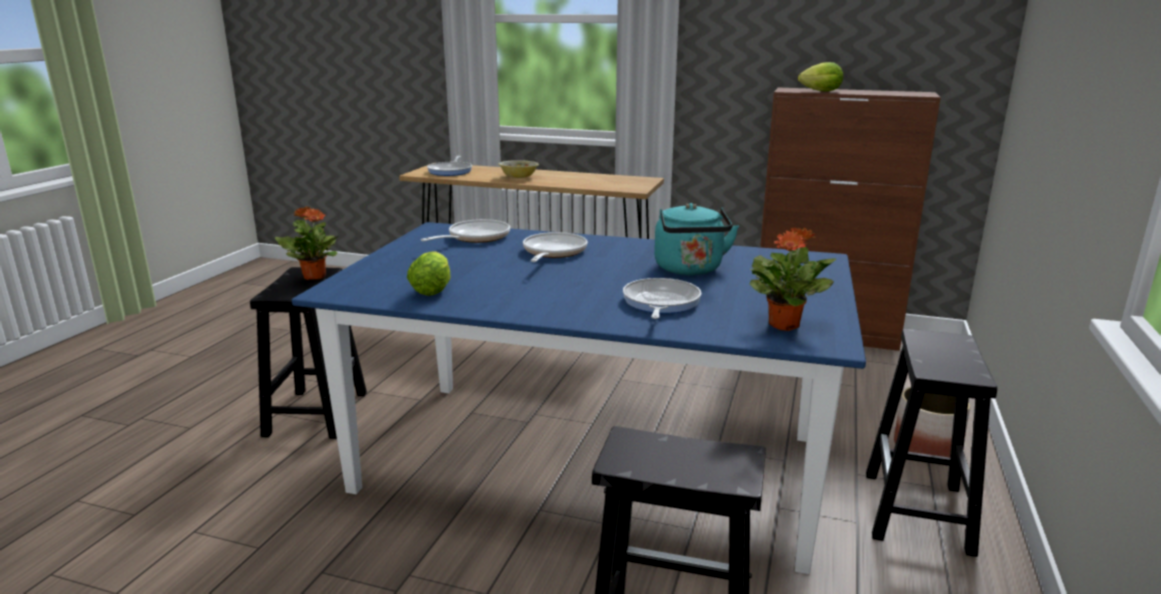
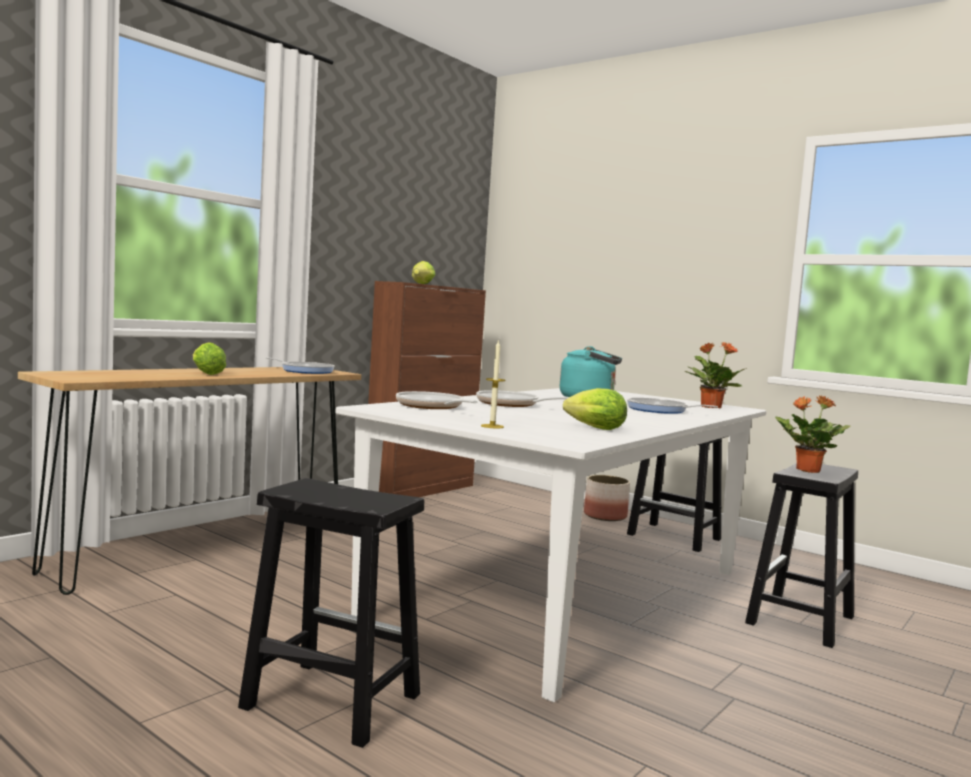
camera: 70 degrees left, 15 degrees down
potted plant [275,206,338,280] -> potted plant moved to [775,396,851,473]
blue dining table [292,222,866,574] -> white dining table [335,388,766,702]
frying pan [427,156,472,176] -> frying pan moved to [266,358,335,374]
bowl [498,160,539,178] -> lettuce [193,343,226,375]
none -> candle [481,339,506,429]

